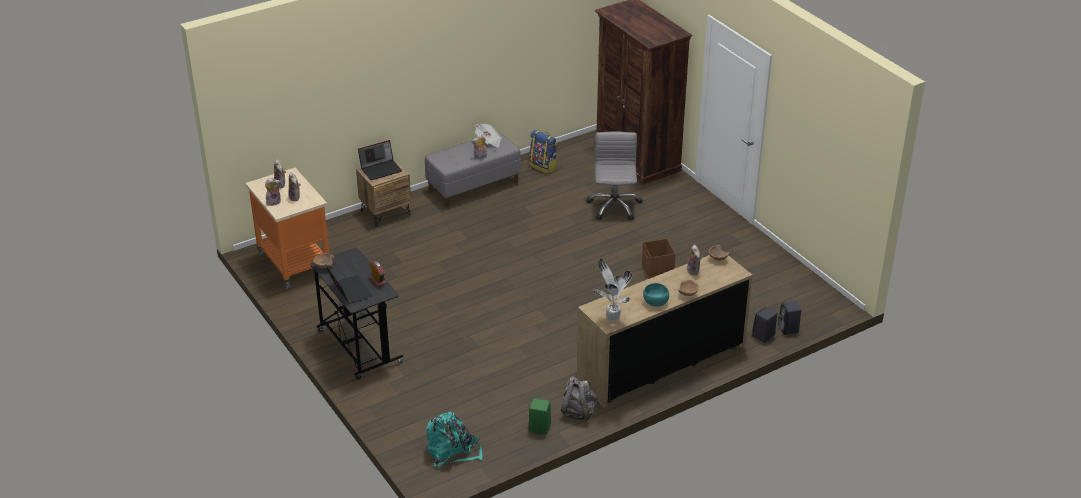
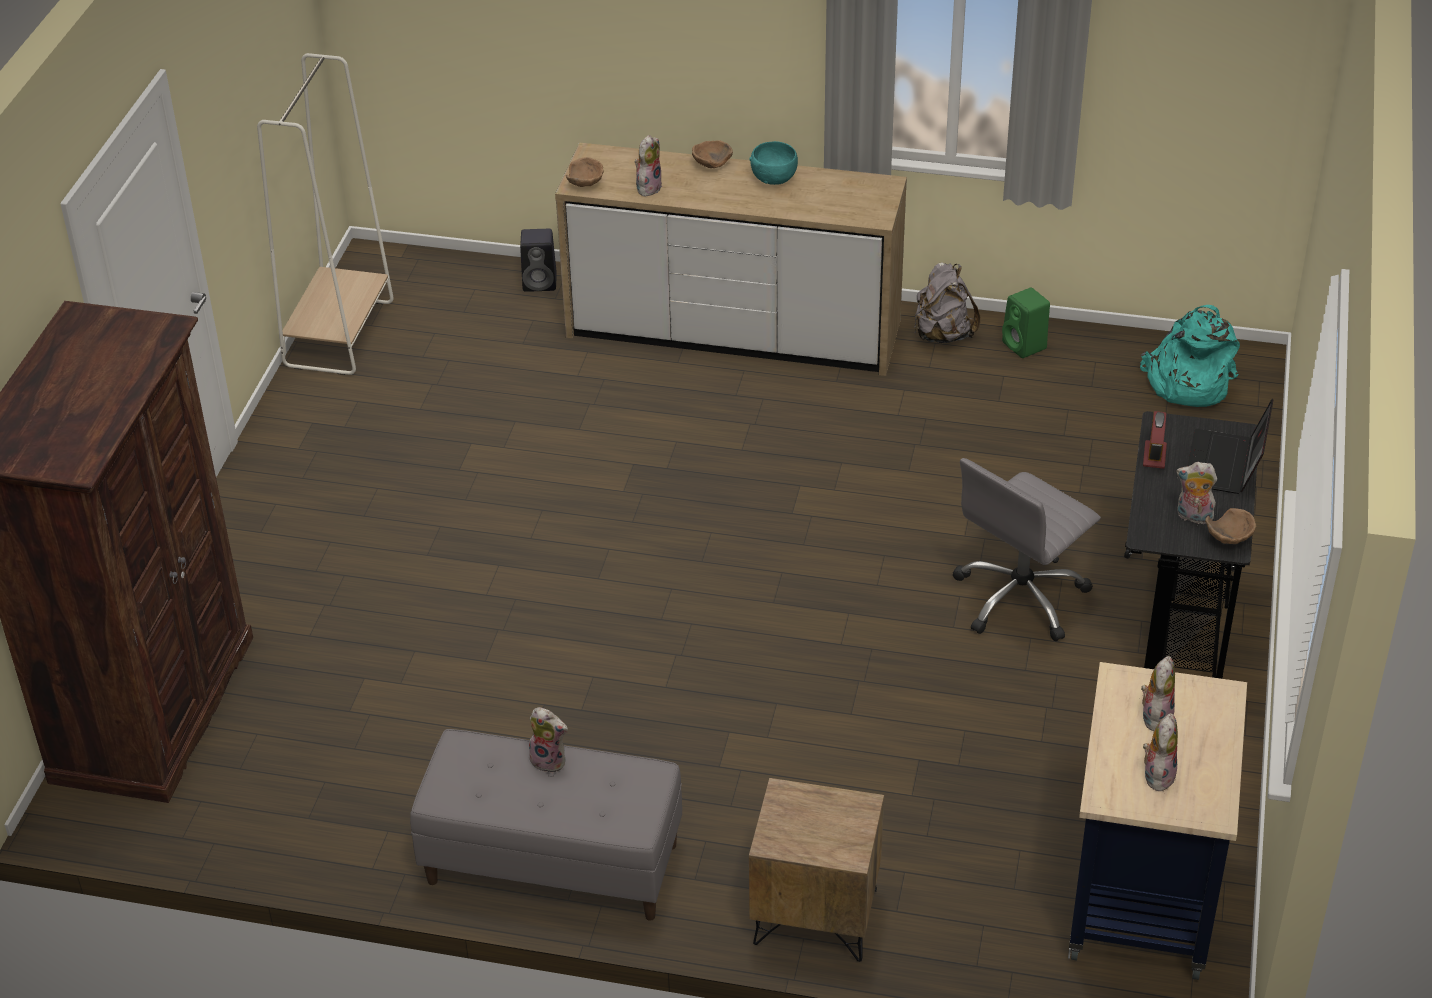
camera: 135 degrees left, 5 degrees up
orange cart [245,168,329,290] -> blue cart [1068,662,1247,980]
plush toy [265,178,281,206] -> plush toy moved to [1177,462,1217,524]
laptop [358,140,402,180] -> none
newspaper [475,124,502,147] -> none
backpack [529,130,557,174] -> none
grey office chair [586,132,643,220] -> grey office chair moved to [953,458,1101,641]
potted plant [593,258,632,321] -> none
brown storage box [642,239,676,279] -> none
black speaker [778,300,801,335] -> none
none -> clothes rack [257,53,393,375]

